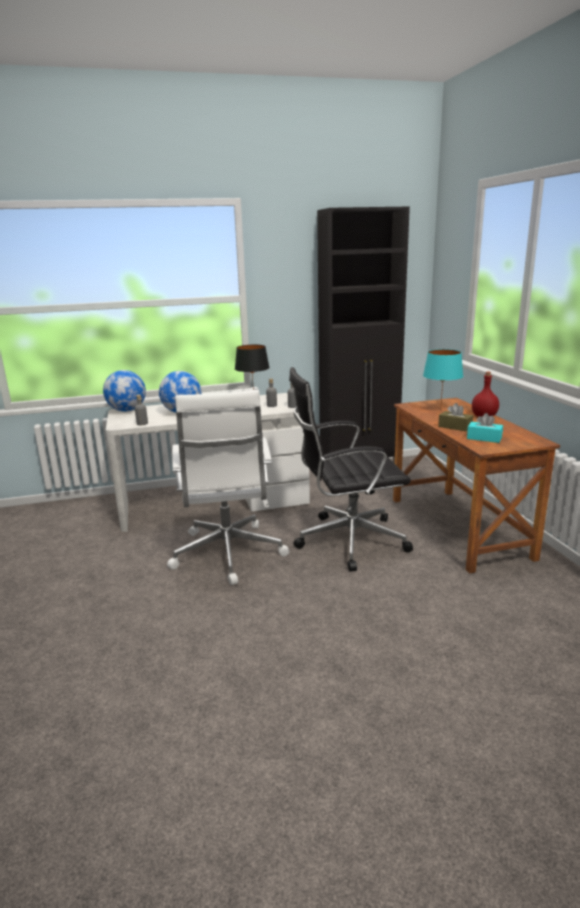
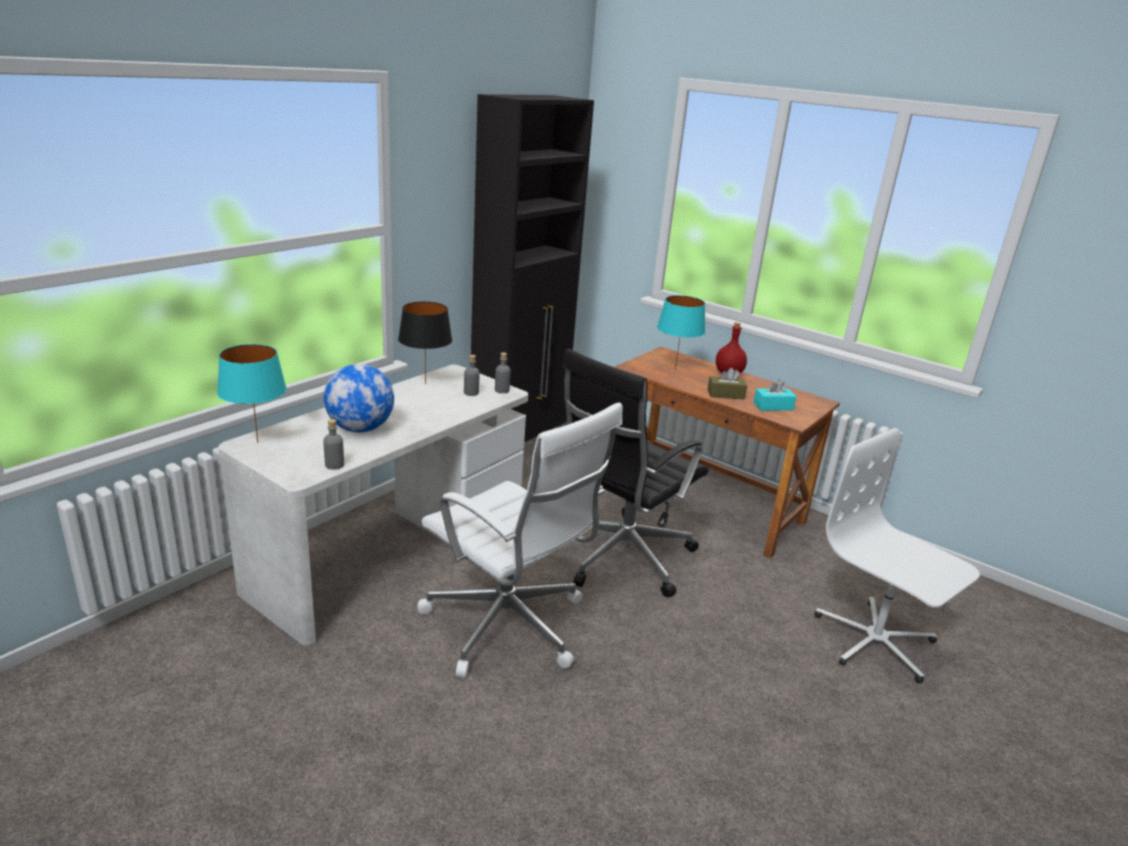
camera: 40 degrees left, 5 degrees up
globe [103,370,146,412] -> turquoise table lamp [217,344,287,443]
none -> white office chair [814,428,980,683]

